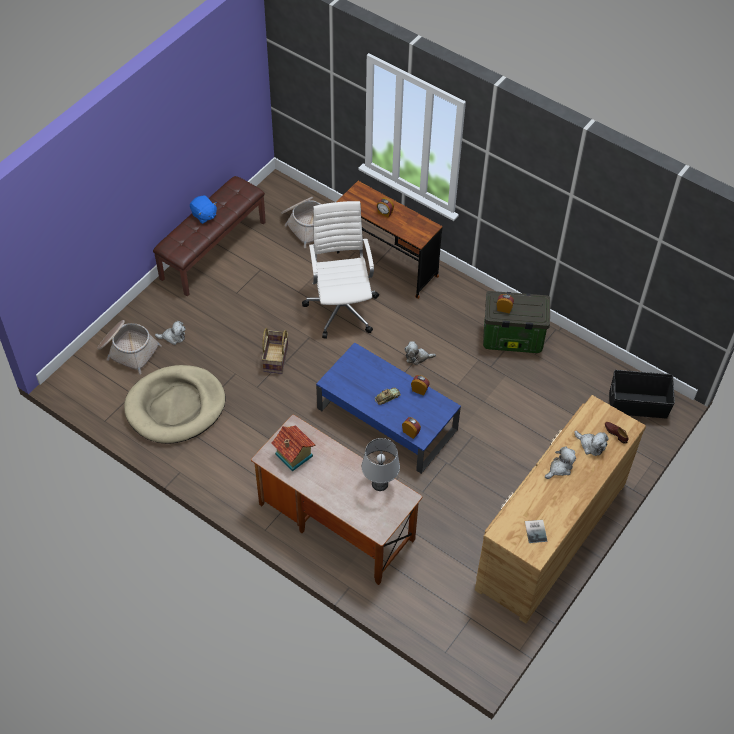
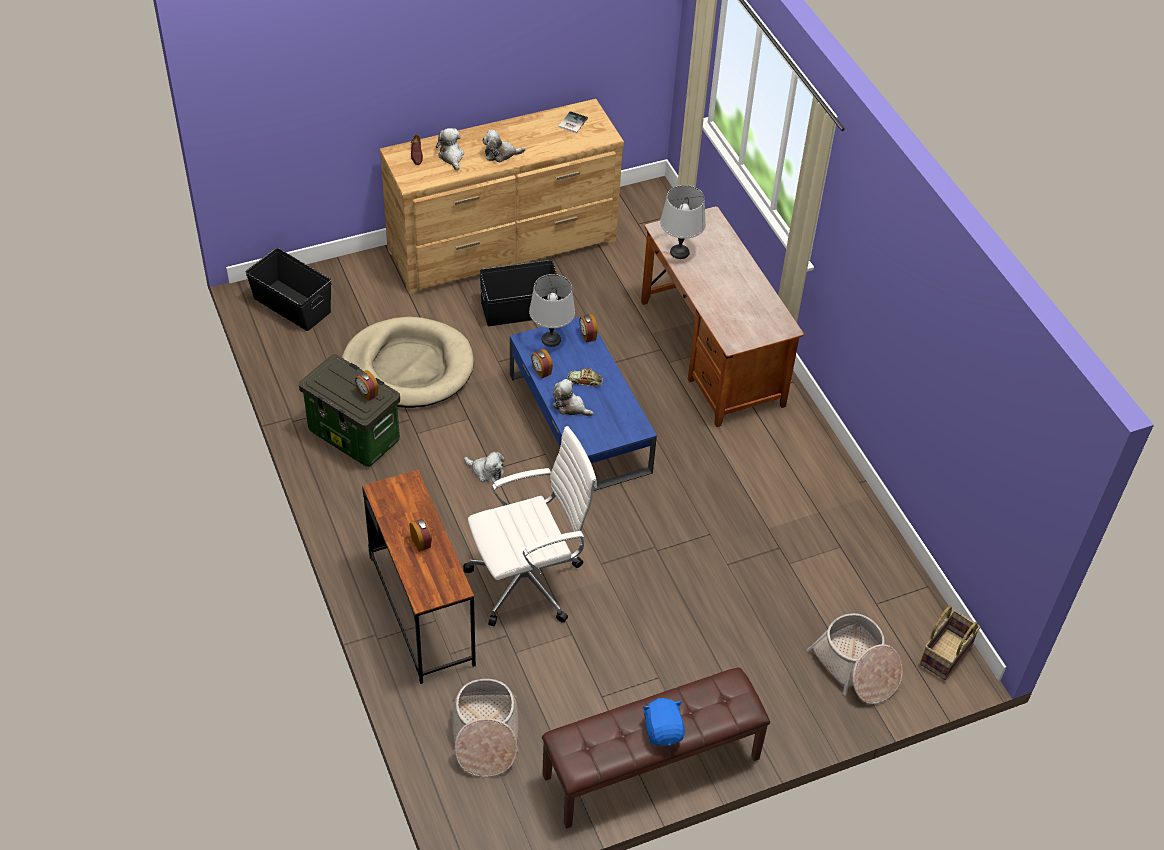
camera: 150 degrees left, 5 degrees down
beige dog bed [124,365,226,444] -> beige dog bed moved to [342,317,474,408]
plush toy [155,321,186,345] -> plush toy moved to [553,379,594,416]
basket [261,328,288,374] -> basket moved to [920,606,980,680]
toy house [271,425,315,471] -> none
white office chair [302,201,379,339] -> white office chair turned 135 degrees counterclockwise [463,426,597,626]
none -> black storage box [480,260,561,326]
none -> grey table lamp [529,274,575,347]

